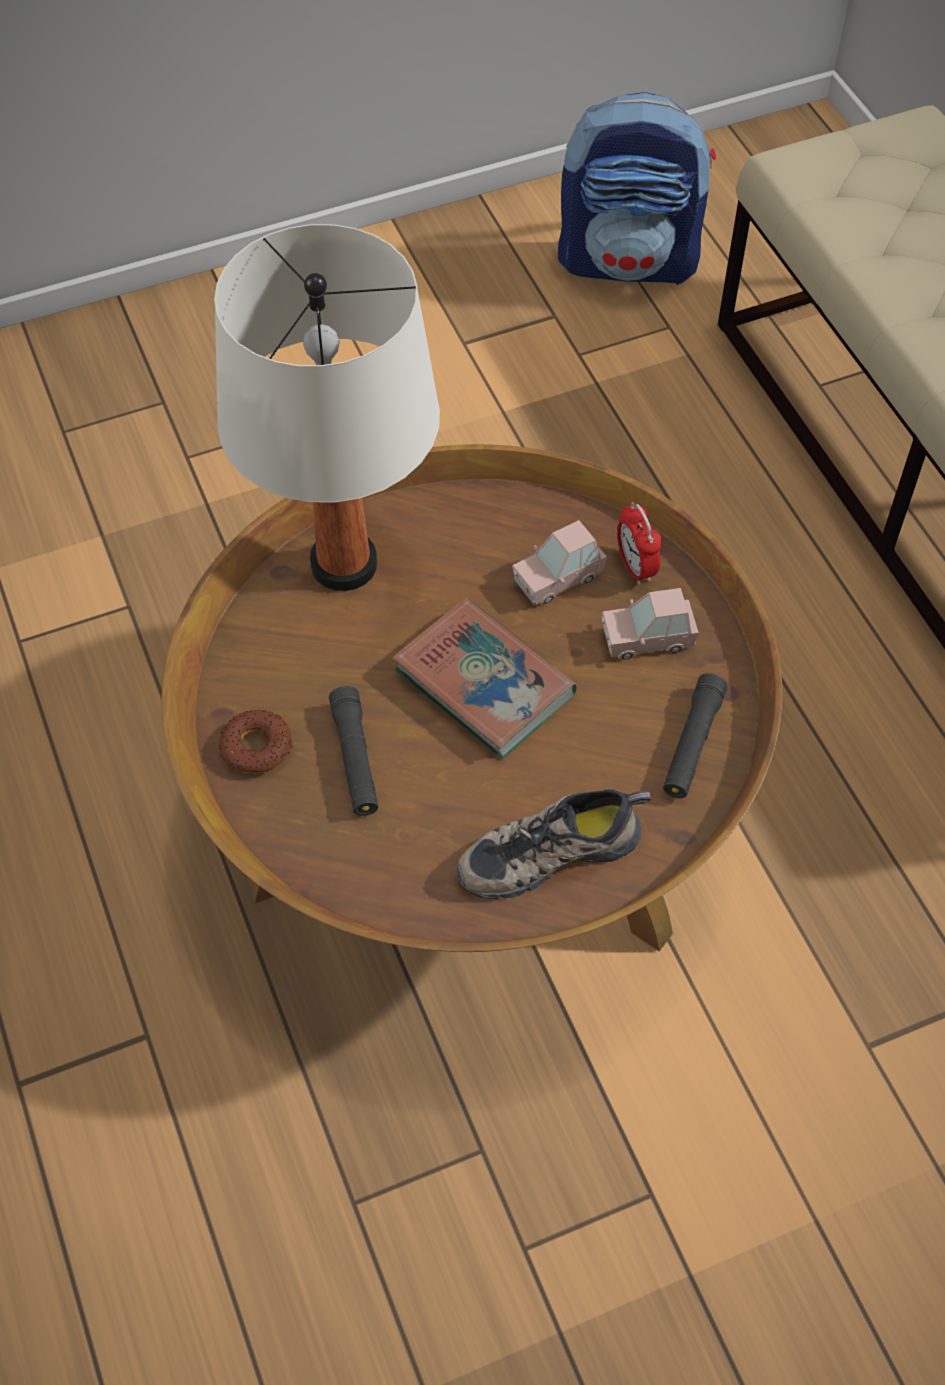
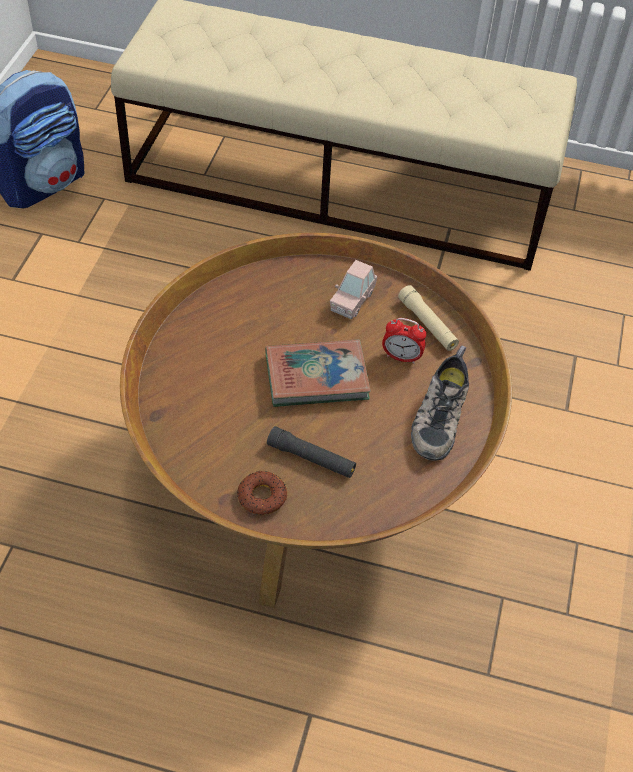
camera: 55 degrees left, 5 degrees down
white table lamp [214,224,440,591] -> none
pink toy car [512,520,607,605] -> none
alarm clock [617,502,662,585] -> alarm clock moved to [382,318,426,364]
black flashlight [663,673,728,798] -> beige flashlight [398,285,459,351]

